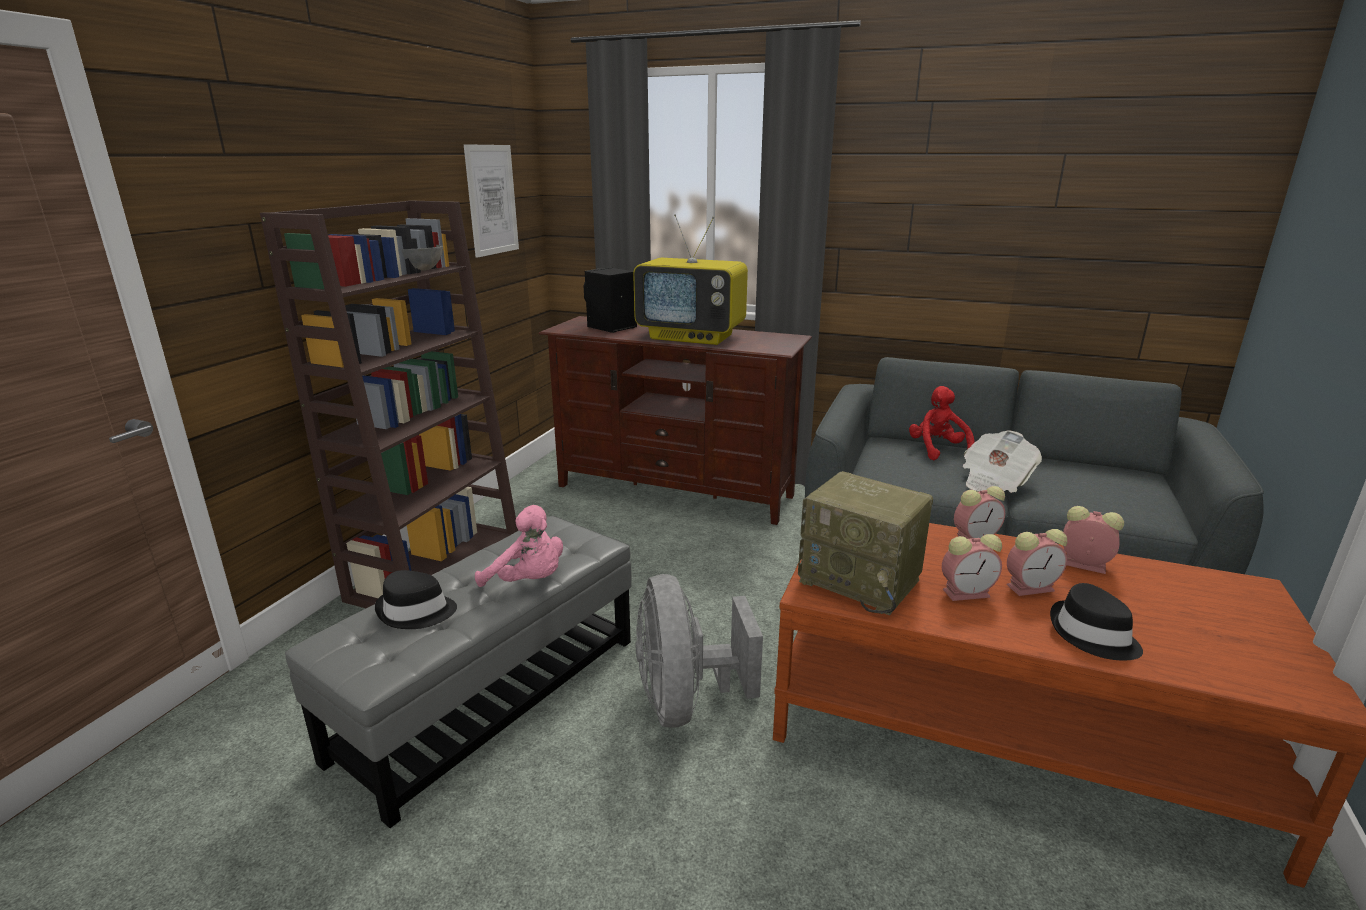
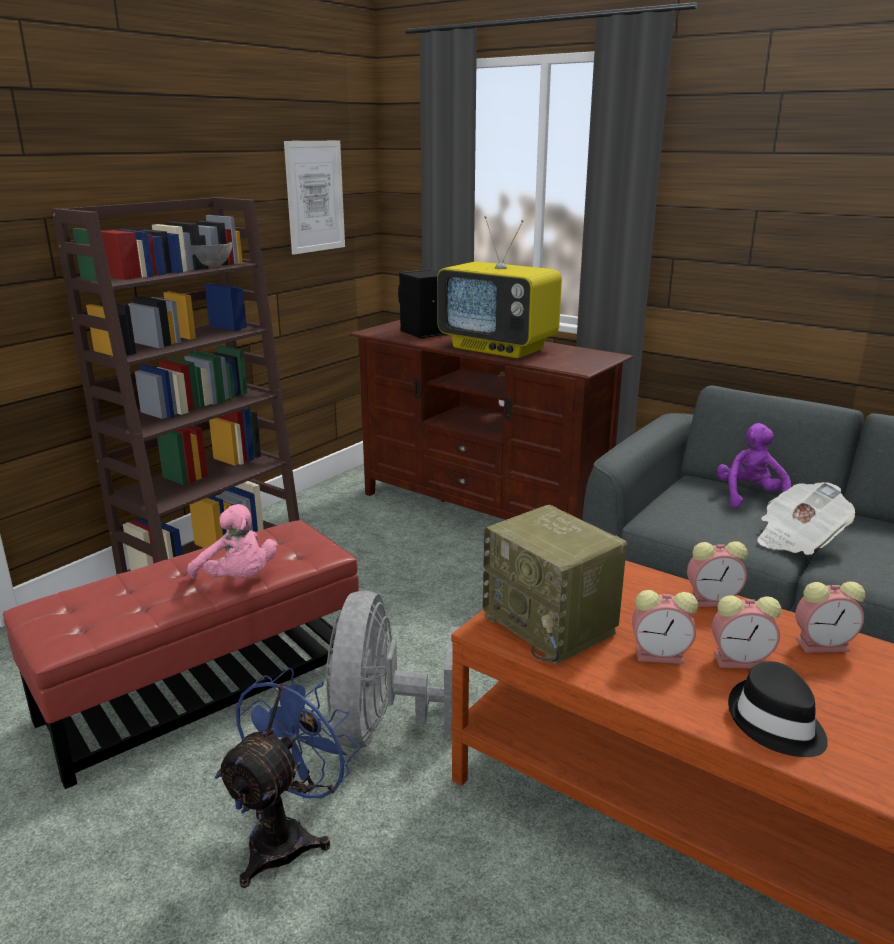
camera: 15 degrees right, 0 degrees up
grey ottoman [285,516,632,828] -> red ottoman [3,520,359,789]
black hat [375,570,457,629] -> none
red plush toy [909,386,975,461] -> purple plush toy [717,423,791,508]
alarm clock [1063,506,1124,574] -> alarm clock turned 135 degrees clockwise [795,582,865,653]
none -> blue fan [215,668,360,888]

